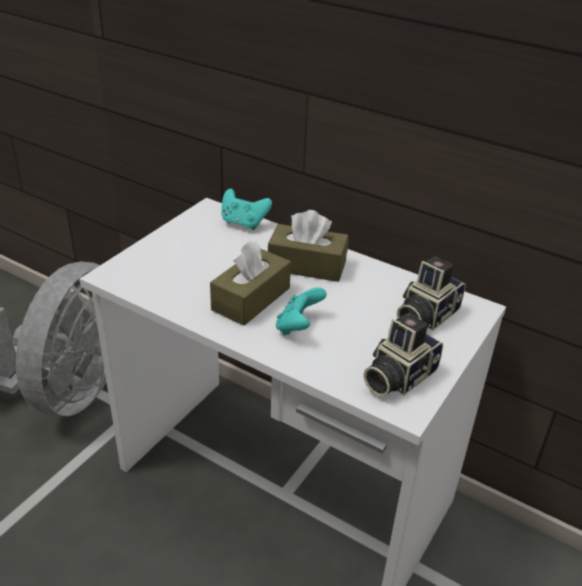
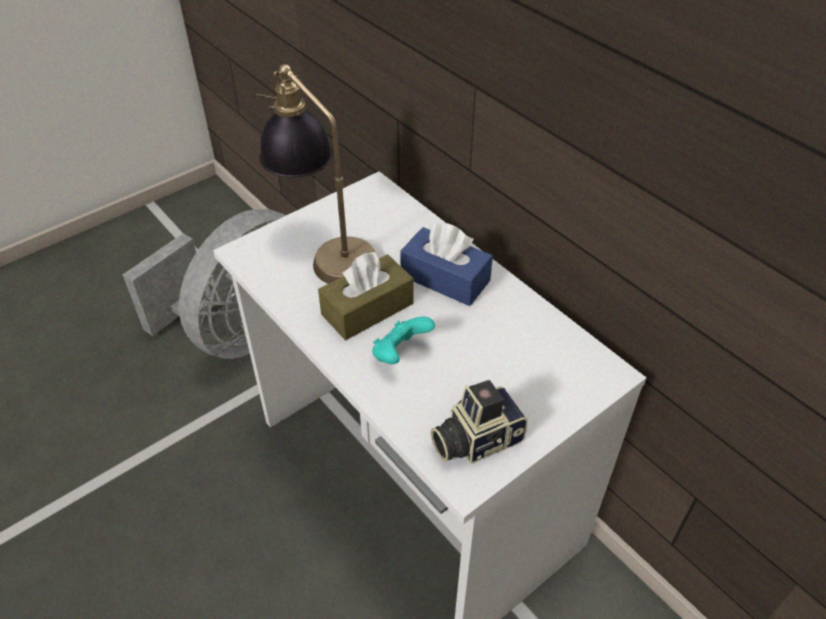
camera: 20 degrees right, 10 degrees up
turquoise game controller [222,189,272,230] -> none
brown tissue box [268,210,348,282] -> blue tissue box [400,223,493,306]
camera [397,257,466,331] -> none
none -> table lamp [256,64,375,284]

